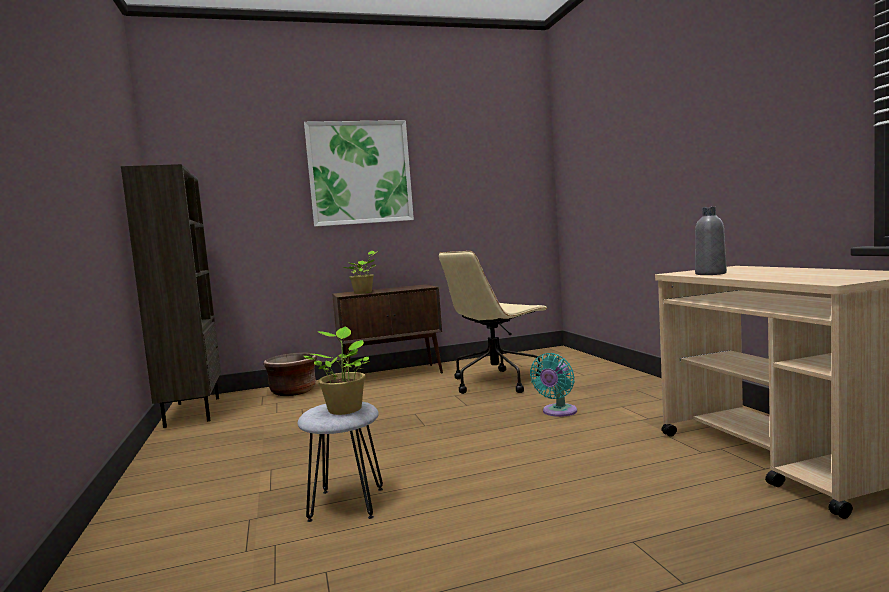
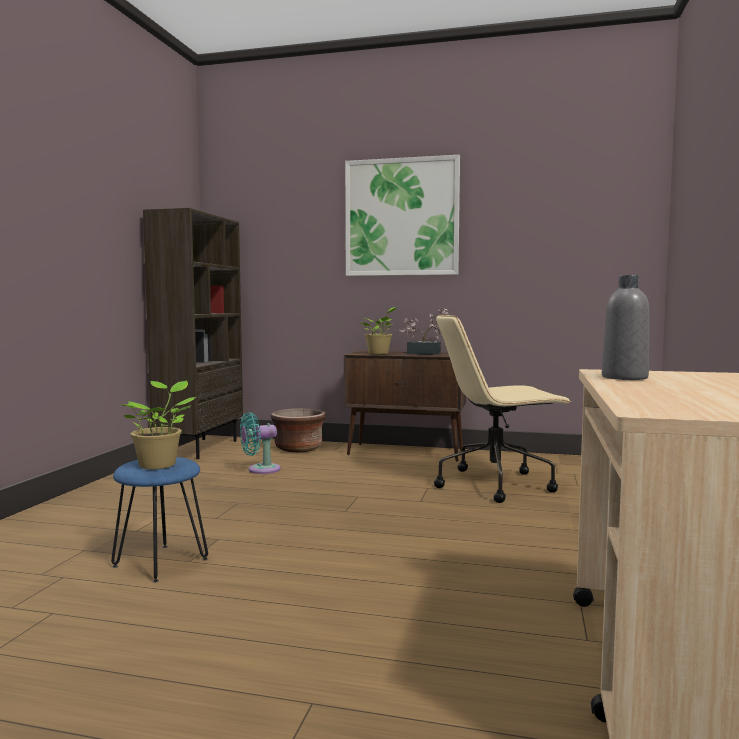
camera: 30 degrees right, 0 degrees up
grey stool [298,402,383,522] -> blue stool [111,457,208,583]
turquoise fan [530,353,577,417] -> turquoise fan moved to [240,412,281,474]
none -> potted plant [399,308,448,355]

